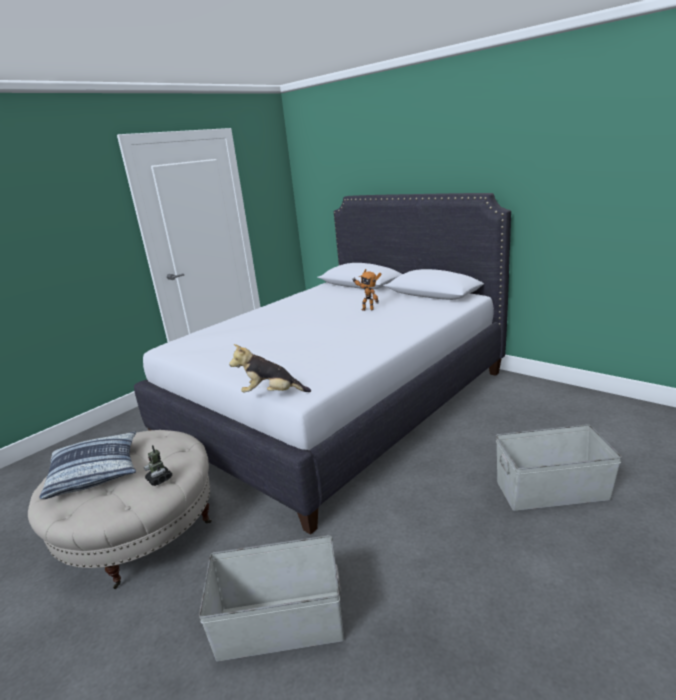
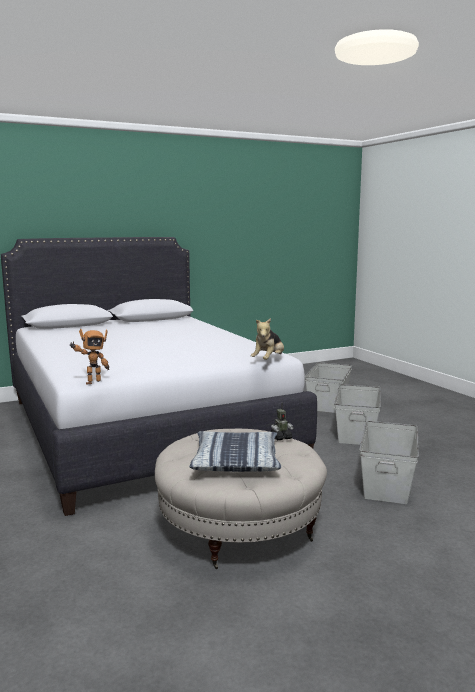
camera: 70 degrees left, 10 degrees down
toy robot [352,269,382,311] -> toy robot moved to [70,329,109,385]
none -> grey storage box [334,384,381,445]

